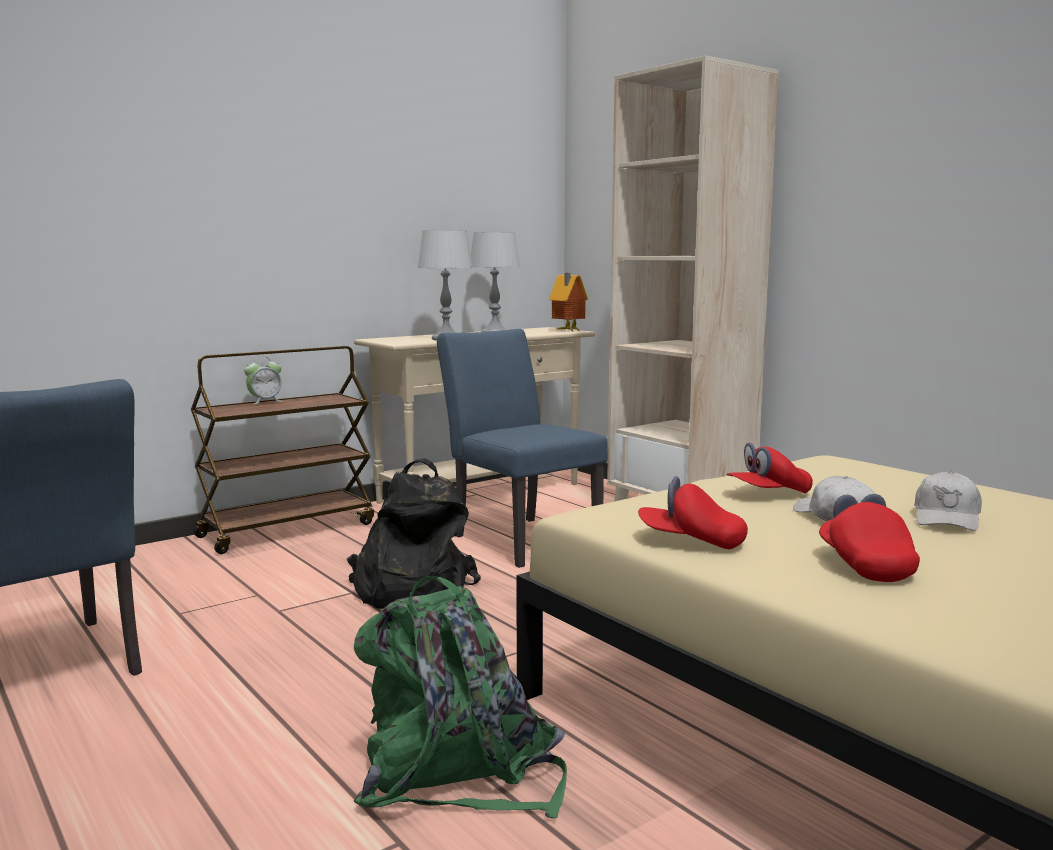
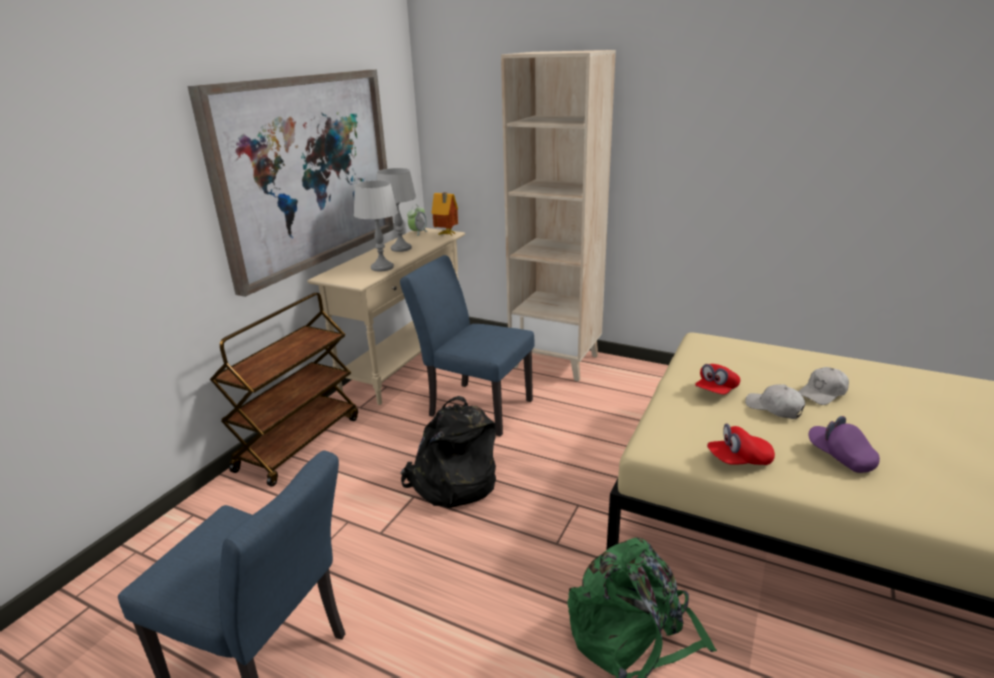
camera: 25 degrees left, 15 degrees up
alarm clock [244,356,283,404] -> alarm clock moved to [407,204,428,236]
red cap [819,494,920,582] -> purple cap [809,416,880,473]
white cap [914,471,982,531] -> white cap turned 60 degrees clockwise [798,367,849,405]
none -> picture [187,70,394,297]

